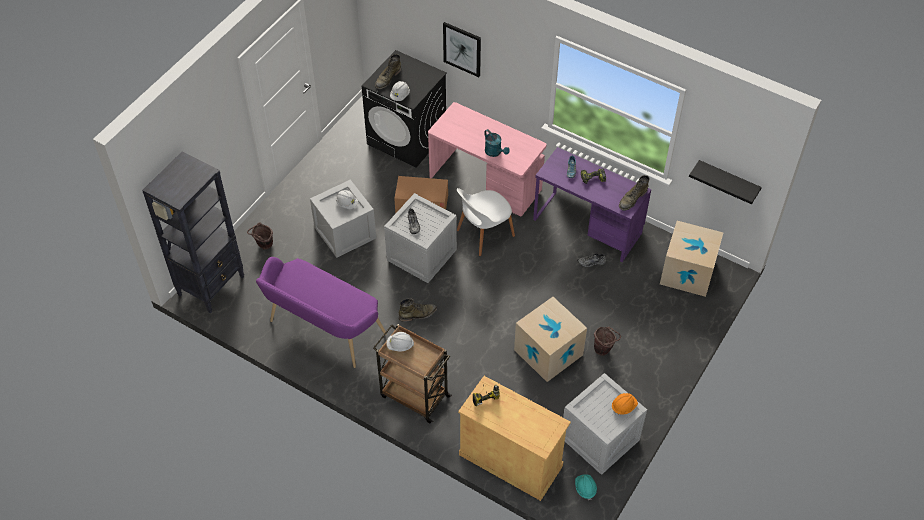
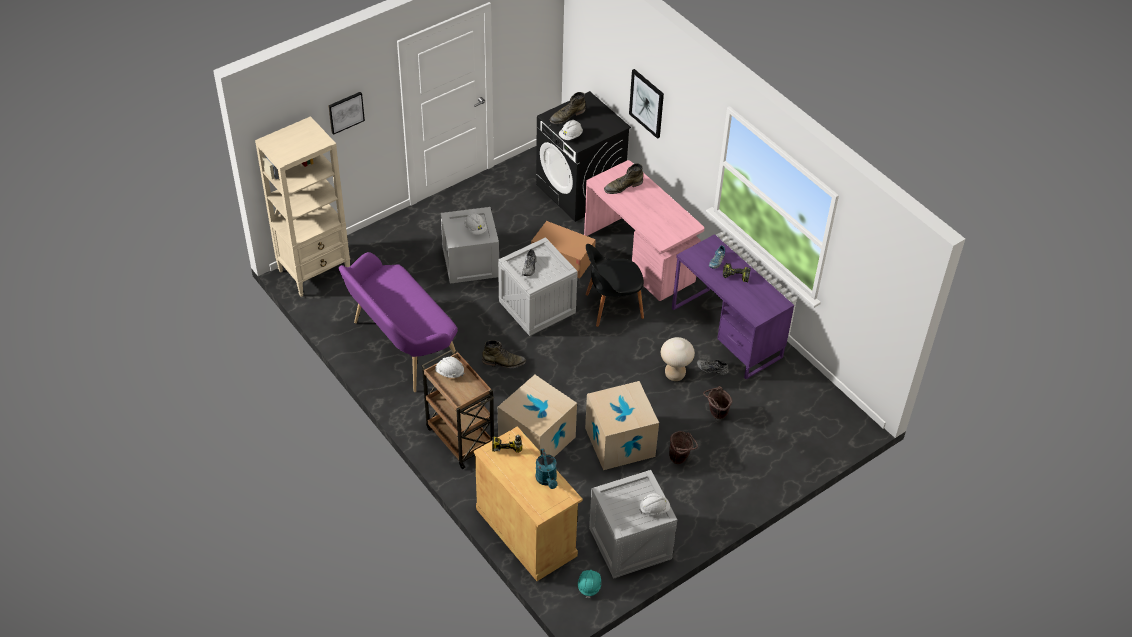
camera: 20 degrees right, 5 degrees down
black bookcase [142,151,244,314] -> beige bookcase [255,116,350,297]
brown bucket [247,222,273,249] -> brown bucket moved to [703,386,732,419]
white chair [457,188,515,256] -> black chair [585,244,644,327]
turquoise watering can [484,129,510,157] -> turquoise watering can moved to [535,448,558,489]
orange hard hat [612,393,638,415] -> white hard hat [639,493,670,516]
green boot [619,175,650,211] -> green boot moved to [604,163,643,194]
cardboard box [660,221,723,297] -> cardboard box moved to [498,375,577,457]
black shelf [689,160,762,204] -> none
none -> picture [328,92,365,135]
none -> beige stool [661,337,695,381]

